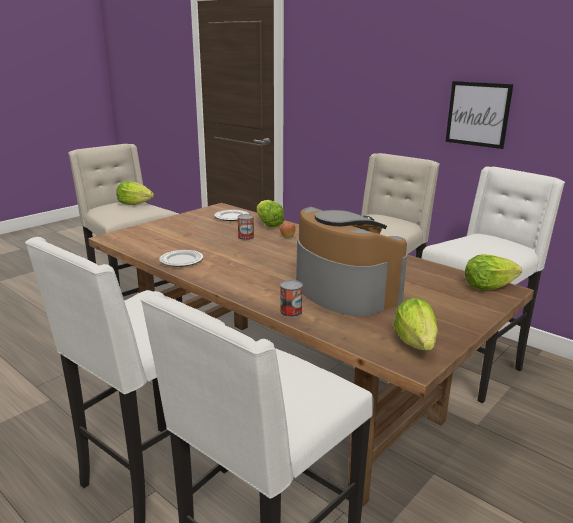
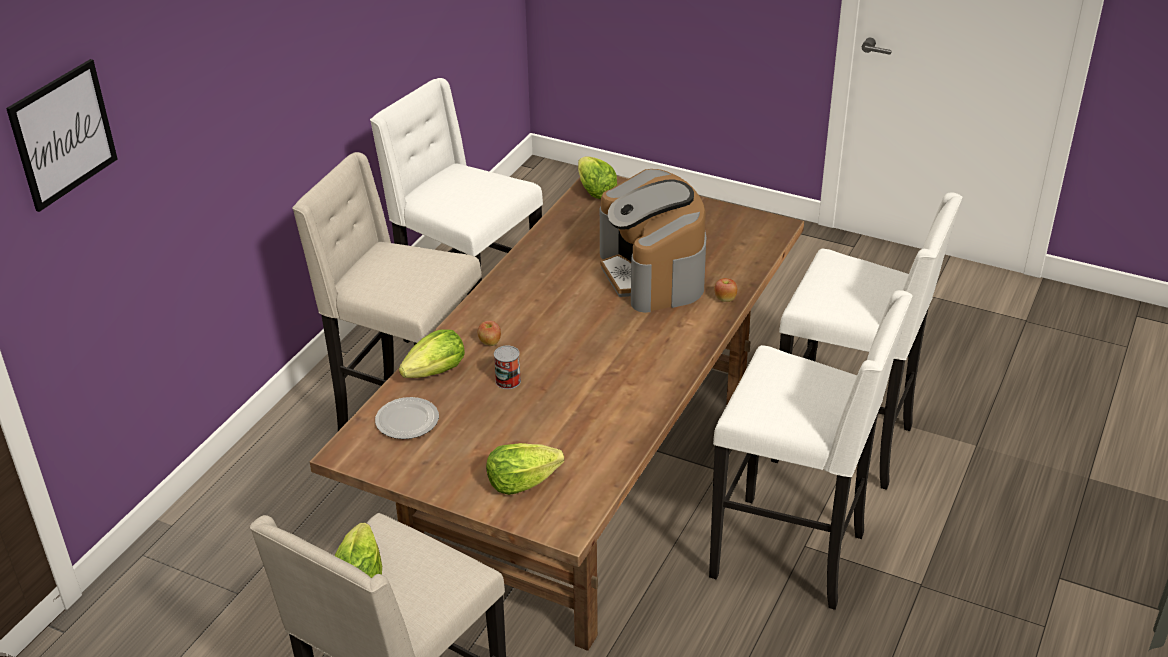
camera: 105 degrees left, 15 degrees up
plate [159,250,203,267] -> none
can [280,280,303,318] -> apple [714,278,737,302]
coffee machine [296,207,407,316] -> coffee machine turned 60 degrees counterclockwise [600,169,706,313]
lettuce [393,298,438,350] -> lettuce moved to [486,443,564,495]
picture [445,81,513,149] -> picture moved to [6,59,117,212]

